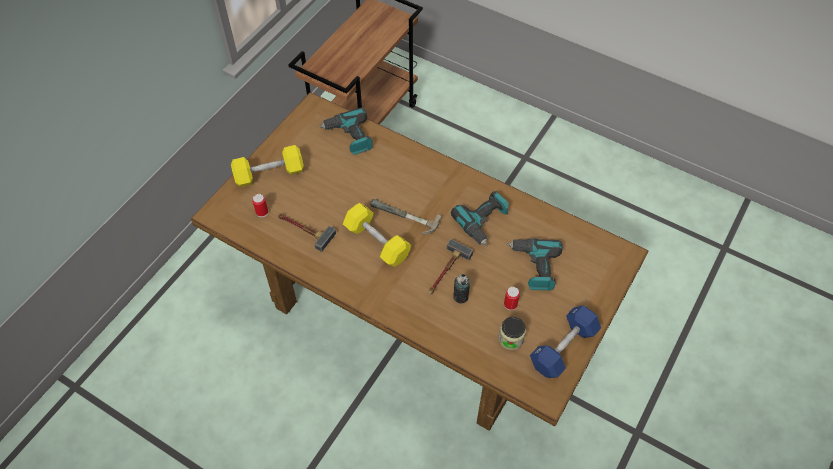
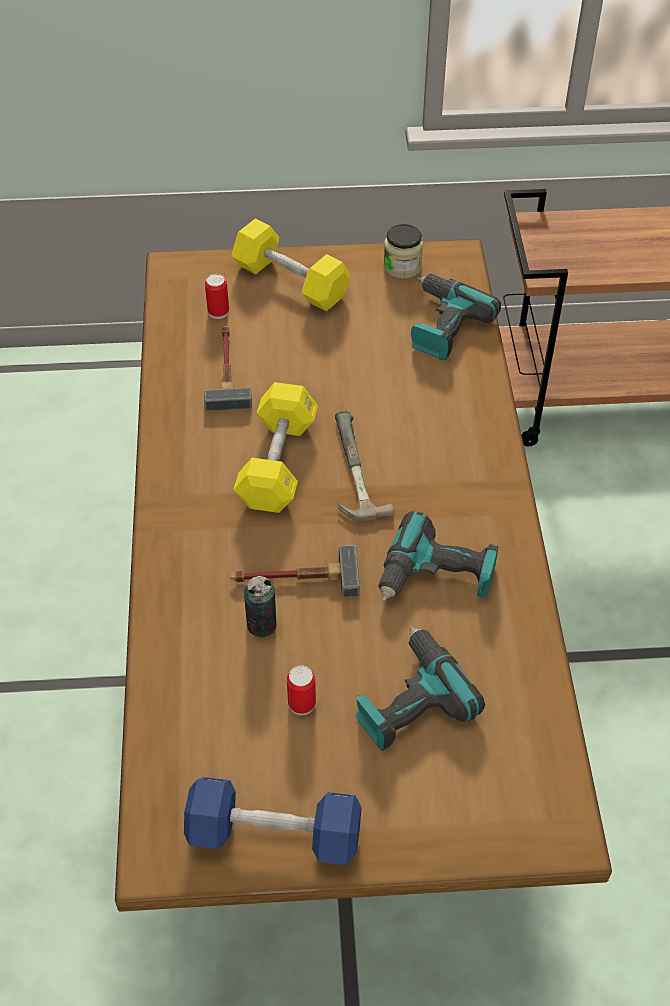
camera: 55 degrees right, 5 degrees down
jar [498,317,526,350] -> jar moved to [383,224,423,279]

